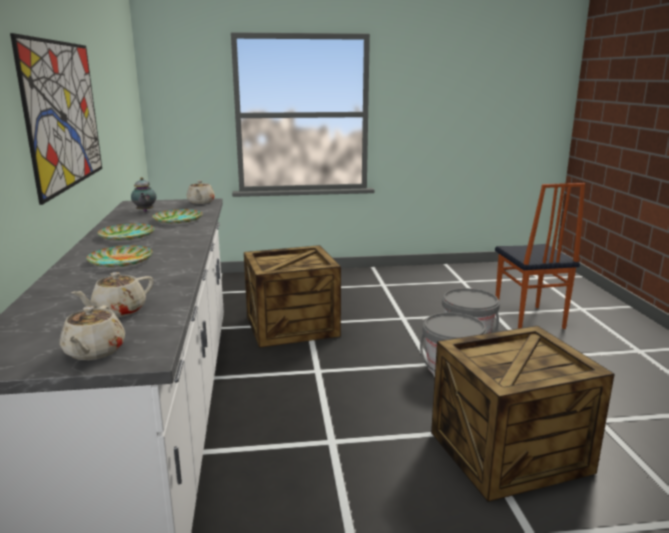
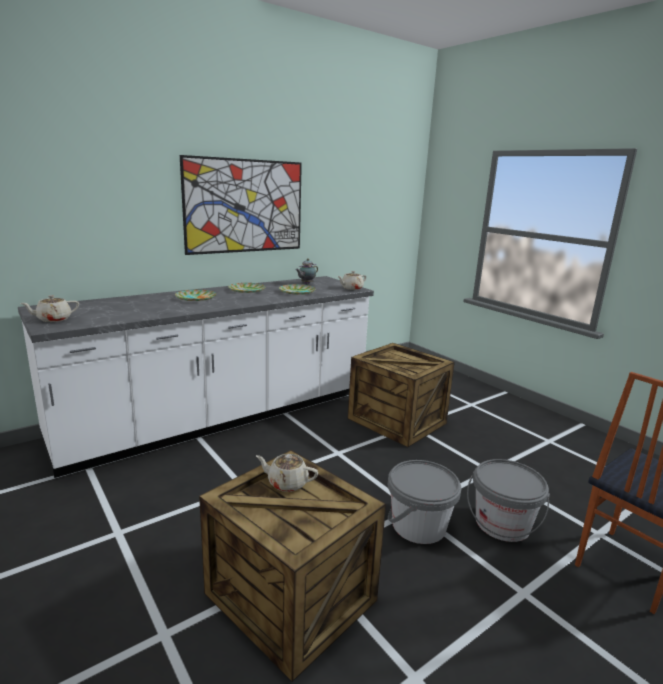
camera: 60 degrees right, 0 degrees up
beige teapot [71,272,154,317] -> beige teapot moved to [256,454,318,492]

